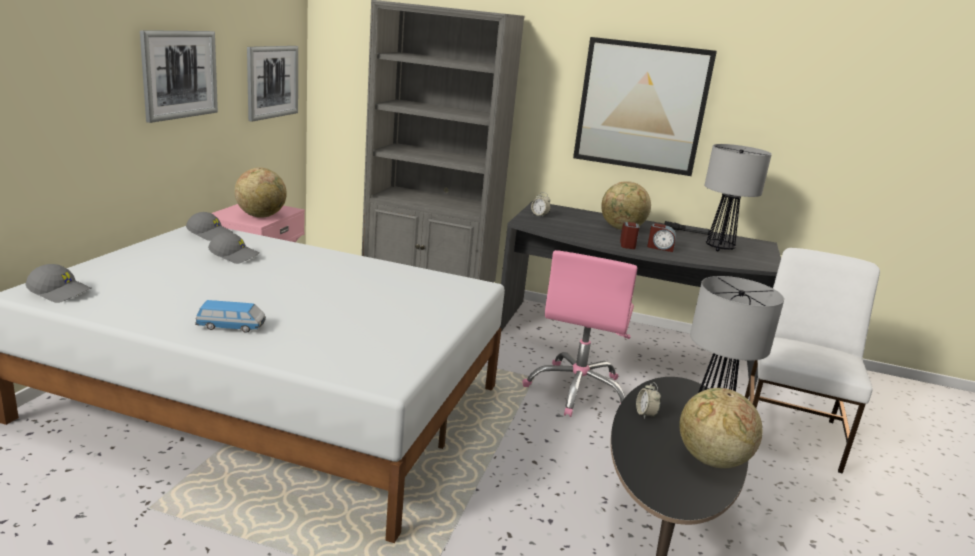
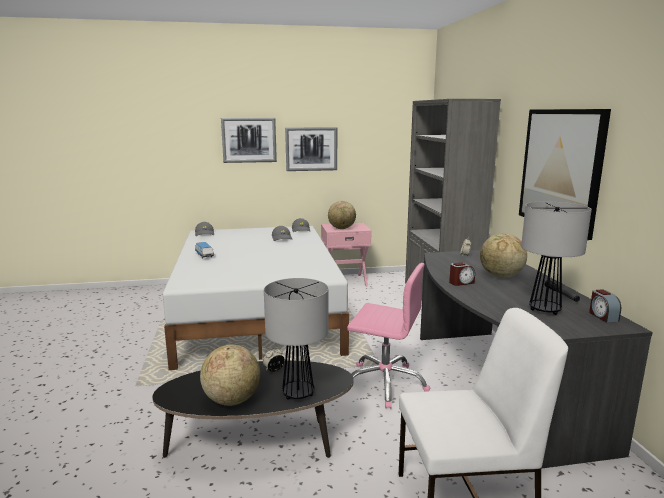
camera: 65 degrees right, 5 degrees down
picture [247,46,298,122] -> picture moved to [221,118,277,163]
pink office chair [522,250,637,417] -> pink office chair turned 150 degrees counterclockwise [347,263,430,408]
alarm clock [647,223,676,252] -> alarm clock moved to [589,289,621,322]

